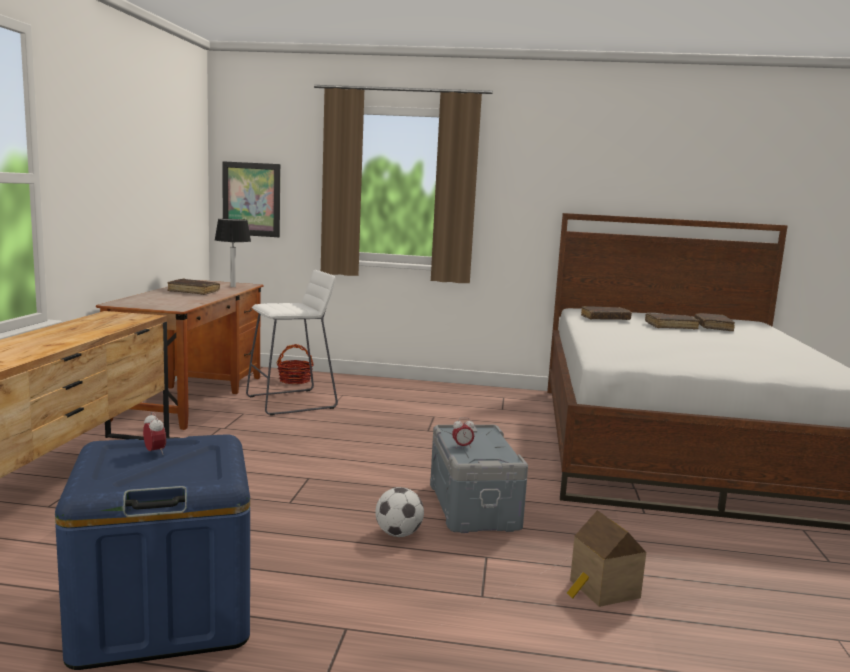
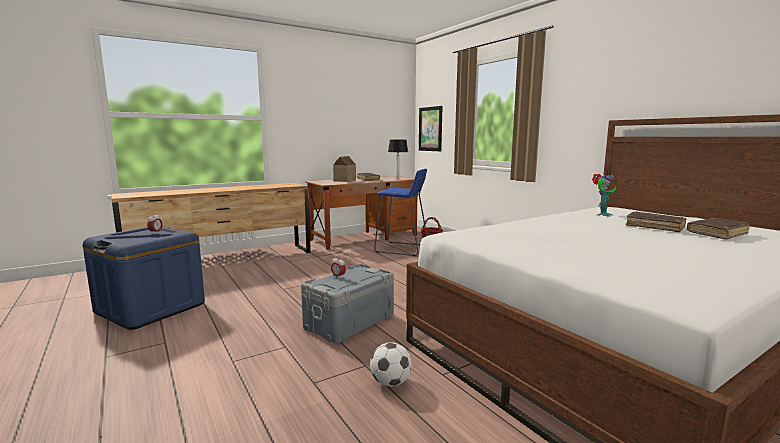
camera: 50 degrees right, 0 degrees up
white stool [246,270,338,416] -> blue stool [374,169,427,256]
football [375,487,424,537] -> football moved to [370,342,412,387]
toy house [567,510,646,607] -> toy house moved to [333,156,356,182]
brown book [581,306,632,320] -> toy robot [592,174,616,217]

